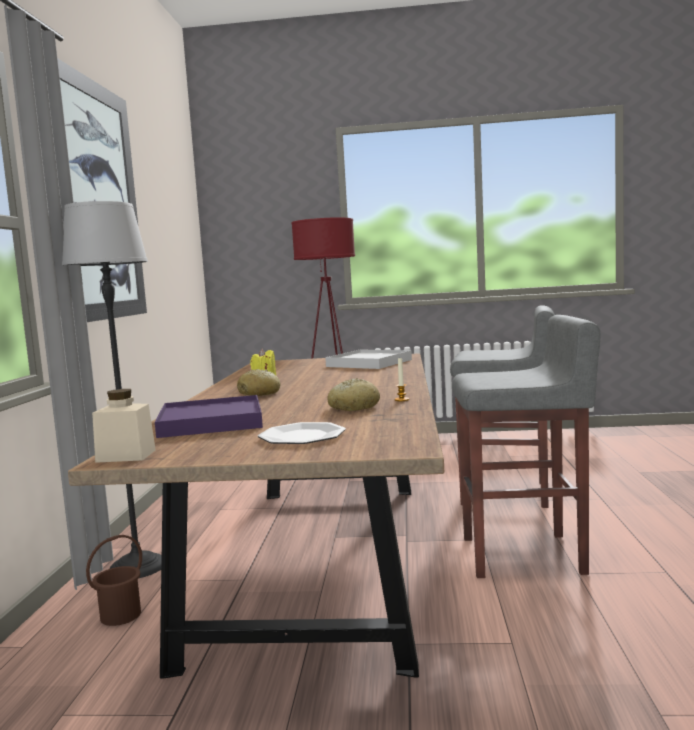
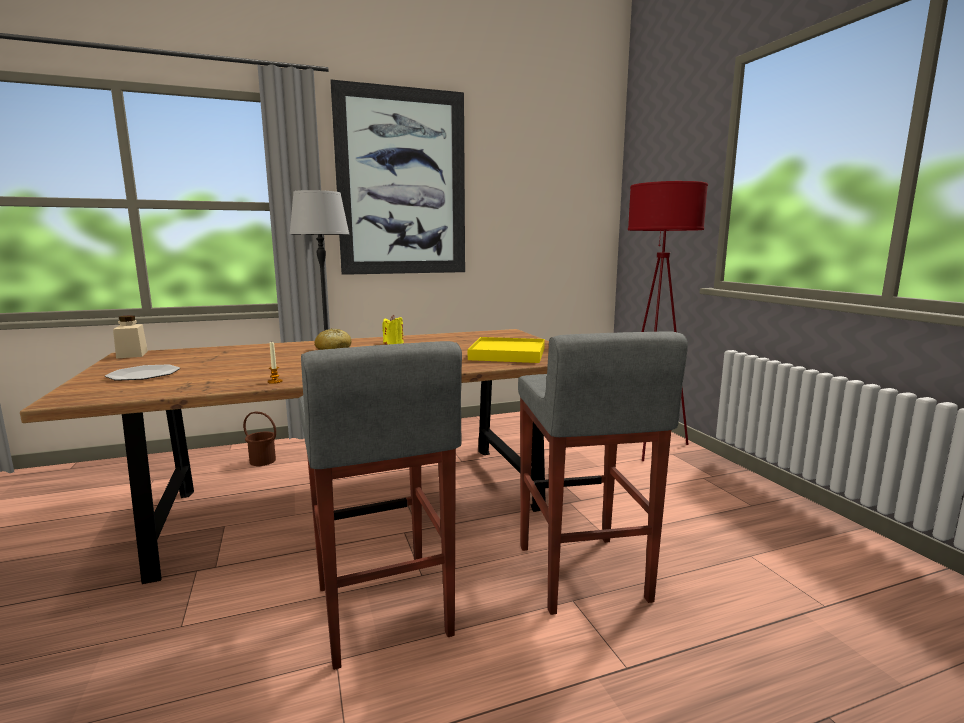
camera: 65 degrees right, 5 degrees up
purple tray [155,395,263,438] -> none
white tray [325,350,412,369] -> yellow tray [468,337,545,363]
bread [327,378,380,411] -> none

